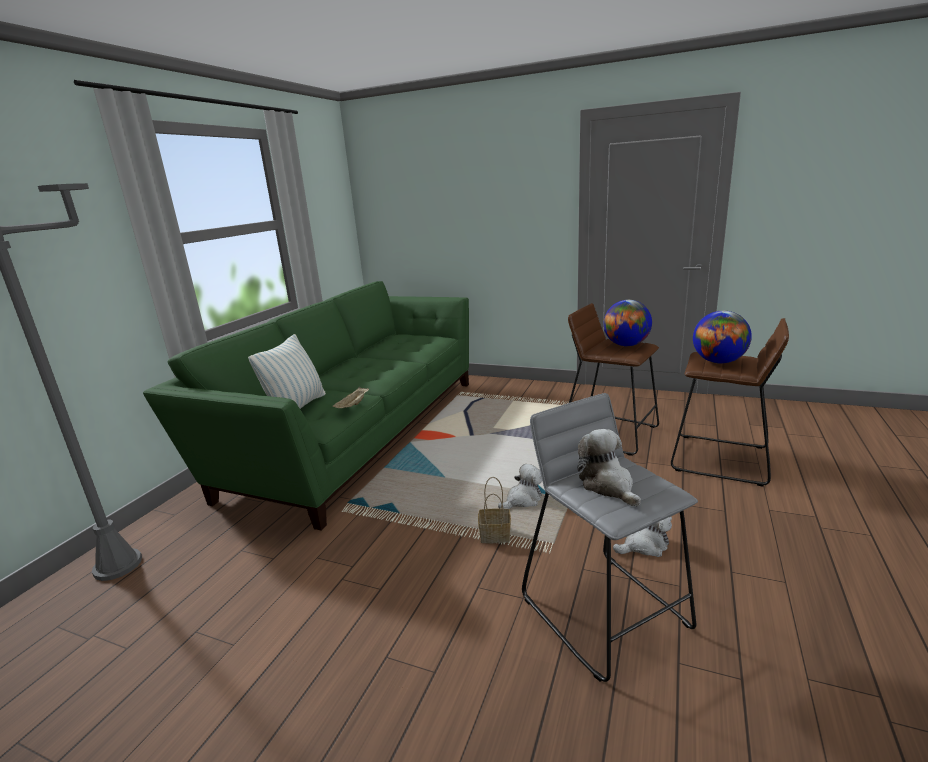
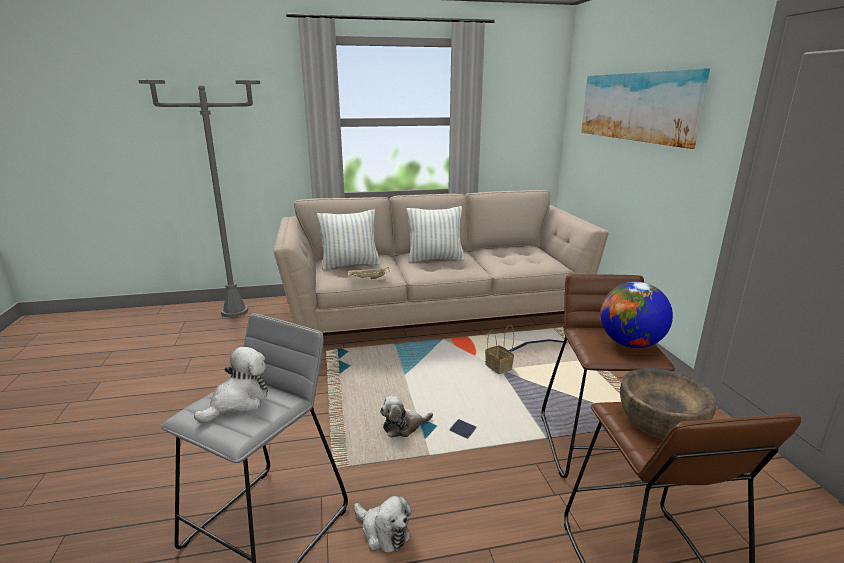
camera: 55 degrees right, 0 degrees up
green sofa [143,281,469,531] -> beige sofa [274,190,609,336]
basket [478,477,511,543] -> basket moved to [485,325,514,374]
plush toy [498,464,542,509] -> plush toy turned 135 degrees clockwise [380,396,433,437]
globe [693,311,752,364] -> brown bowl [620,368,716,440]
none -> pillow [407,206,465,263]
none -> picture [581,68,710,149]

